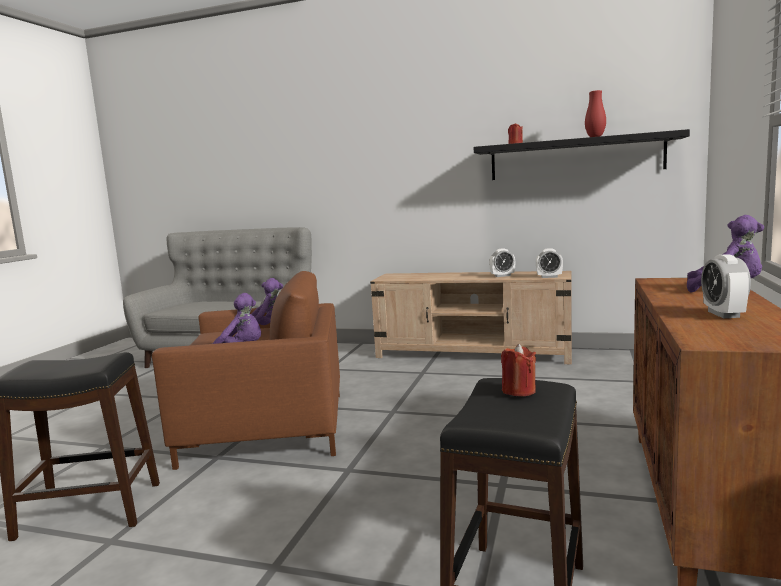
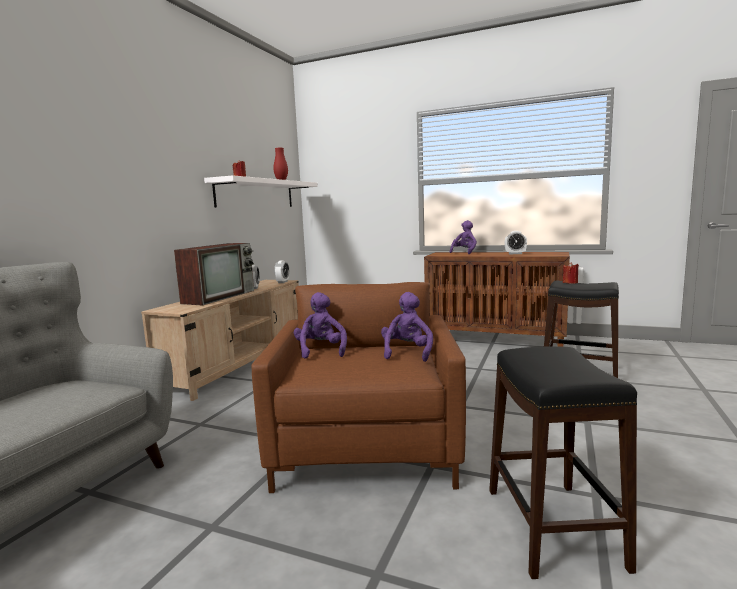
camera: 85 degrees left, 0 degrees up
black shelf [474,129,690,180] -> white shelf [204,175,318,208]
none -> television [174,243,254,305]

